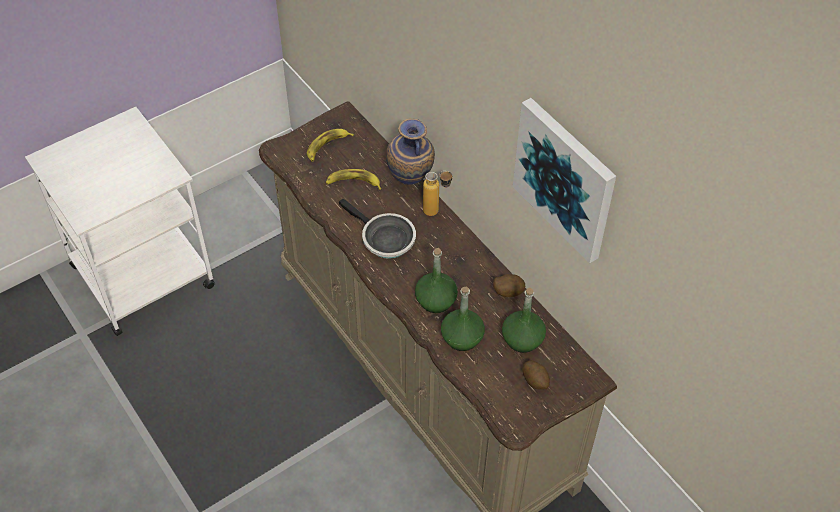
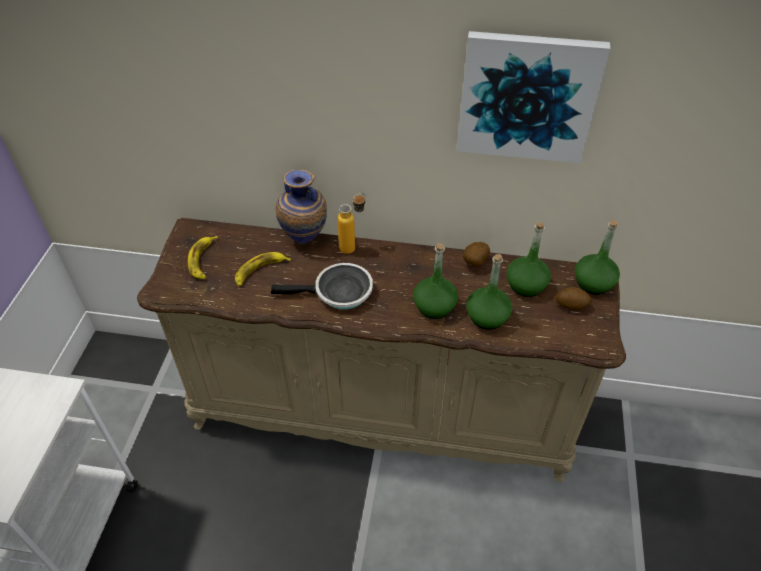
camera: 45 degrees left, 5 degrees down
none -> green bottle [575,220,620,295]

